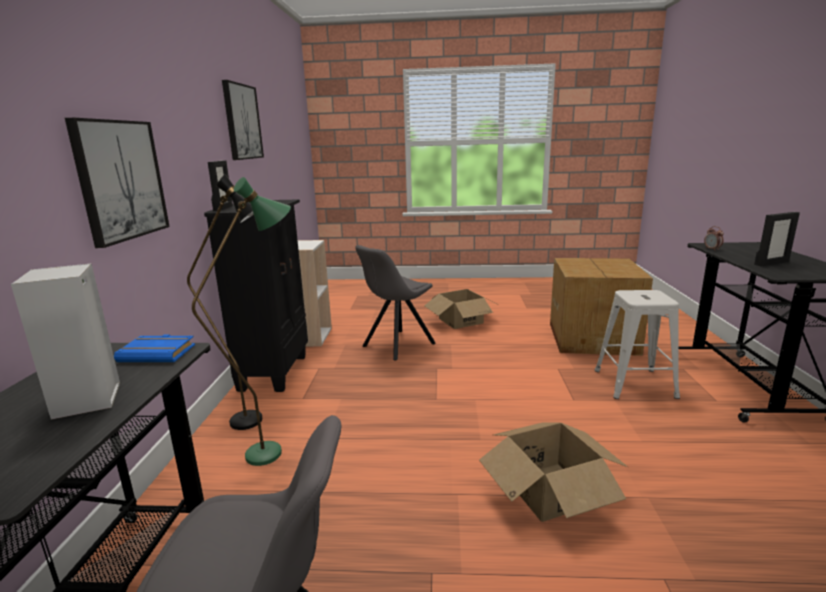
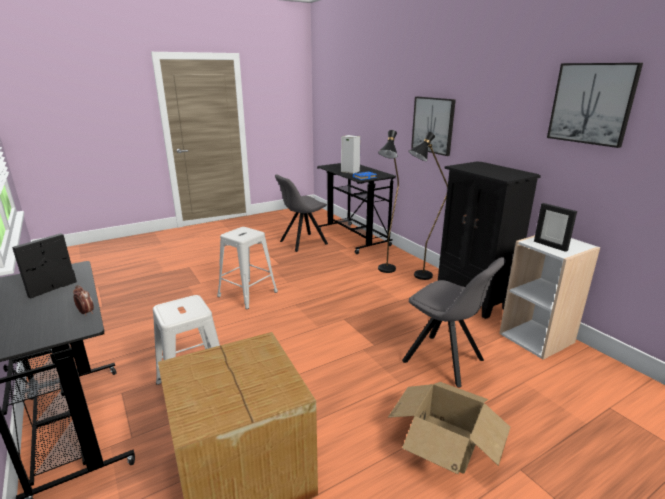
camera: 145 degrees right, 5 degrees up
green floor lamp [192,177,291,466] -> black floor lamp [378,130,399,273]
picture frame [208,160,233,211] -> picture frame moved to [534,203,577,252]
grey chair [355,245,436,361] -> grey chair turned 120 degrees clockwise [402,257,506,387]
cardboard box [479,423,628,522] -> white stool [217,227,278,309]

